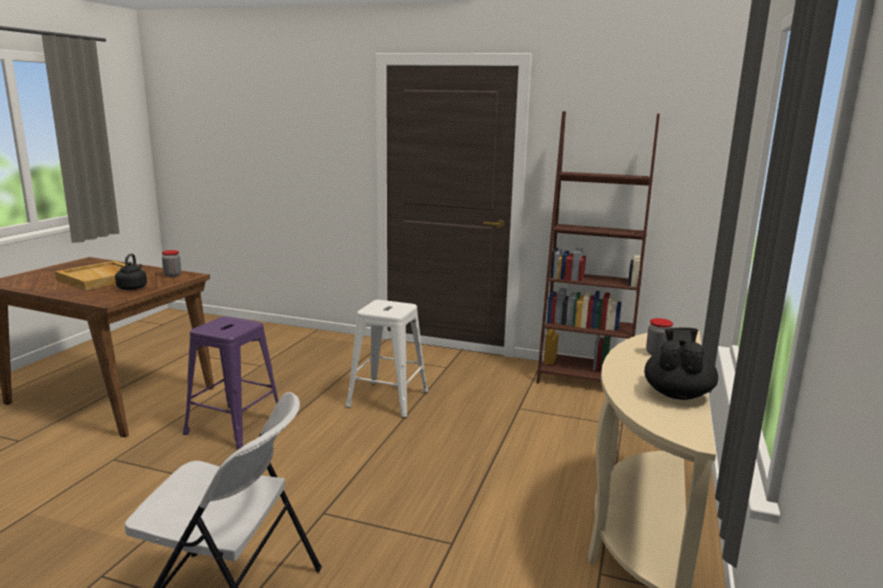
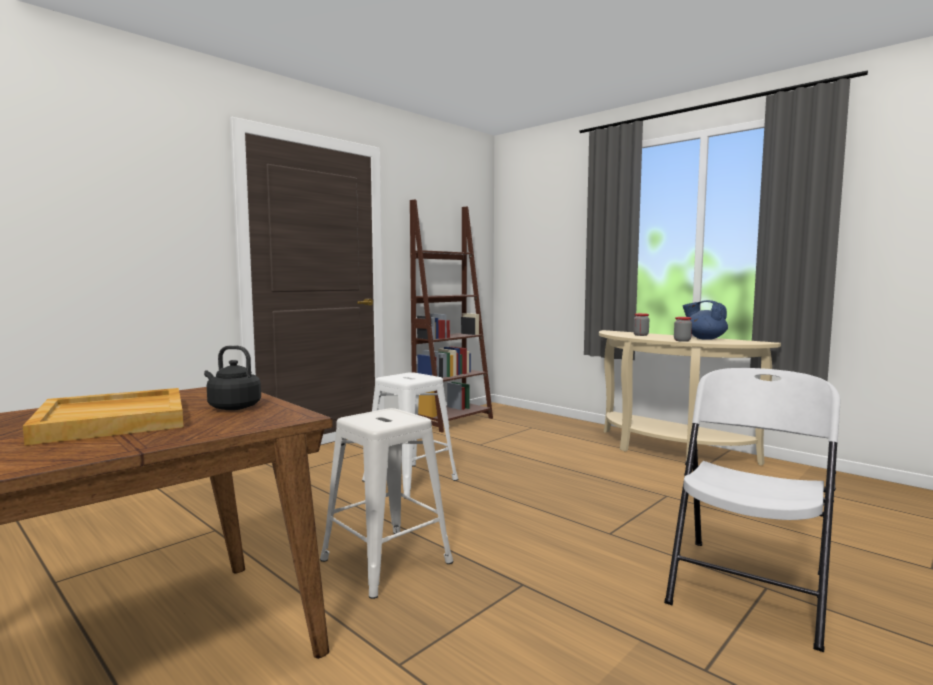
camera: 65 degrees left, 10 degrees down
jar [162,250,181,277] -> jar moved to [674,317,692,342]
purple stool [183,316,279,449] -> white stool [320,408,454,599]
black teapot [644,328,718,400] -> blue teapot [683,300,728,340]

